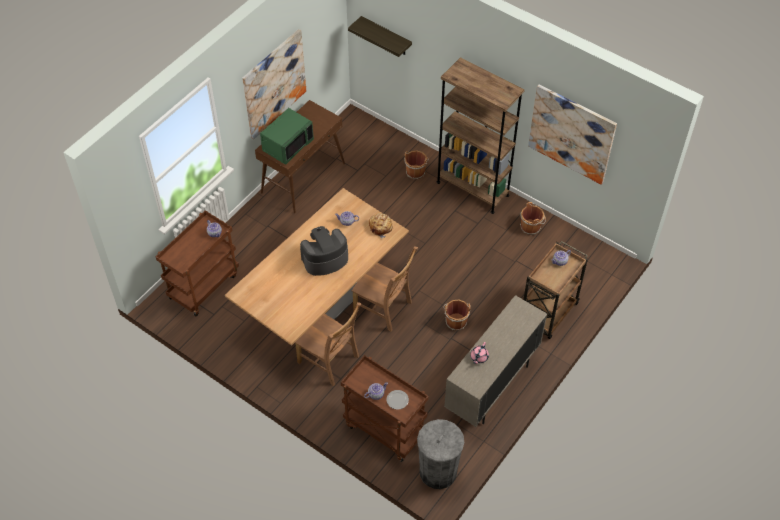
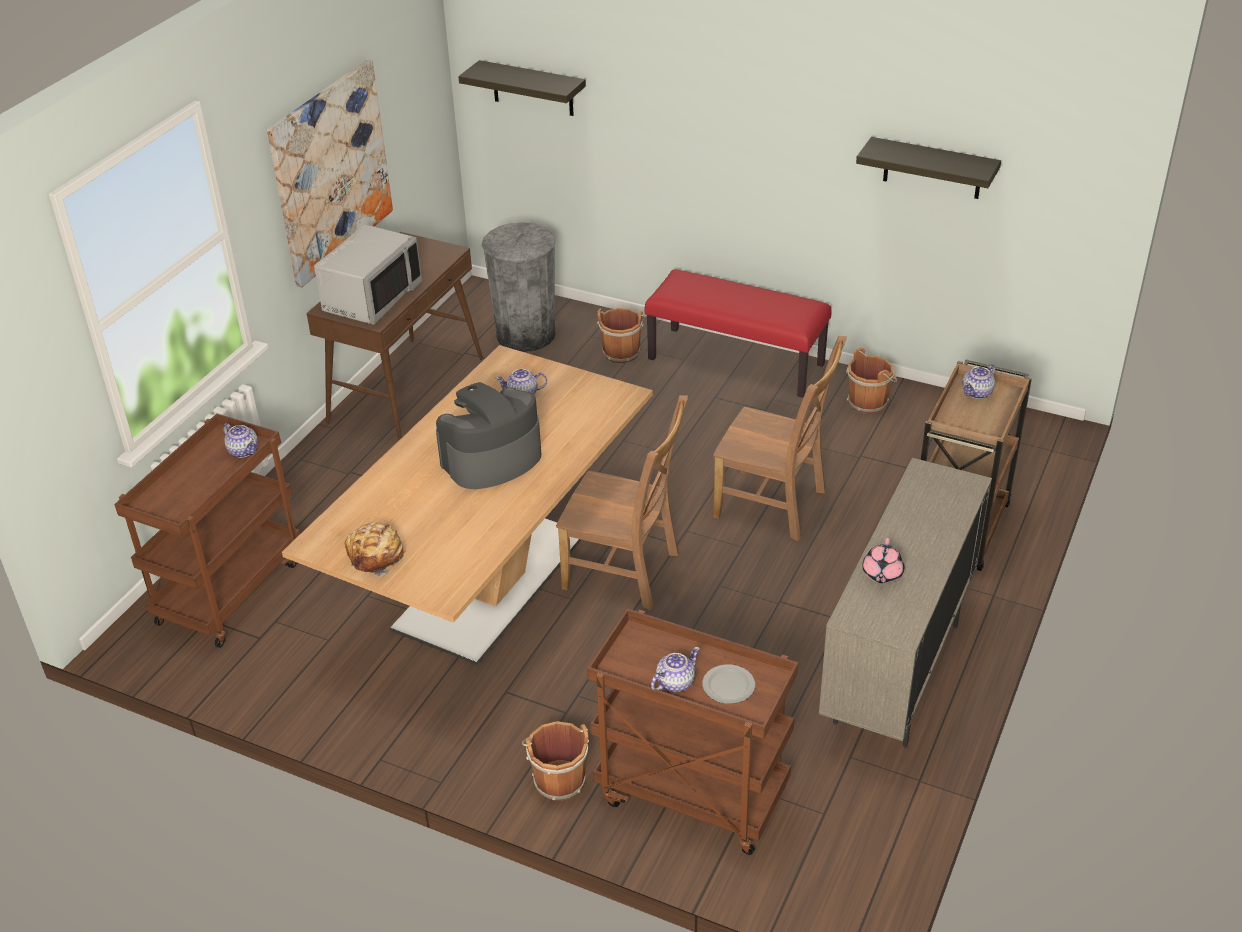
camera: 10 degrees left, 15 degrees down
green microwave [260,108,314,165] -> grey microwave [314,224,422,325]
brown chair [295,302,362,386] -> brown chair moved to [713,336,847,541]
bread [369,213,393,239] -> bread moved to [344,522,406,577]
grey trash can [417,419,464,489] -> grey trash can moved to [482,222,556,352]
brown bookcase [437,57,524,214] -> red bench [645,269,832,398]
brown bucket [443,300,471,331] -> brown bucket moved to [522,721,589,801]
picture [528,84,617,185] -> shelf [856,137,1001,199]

